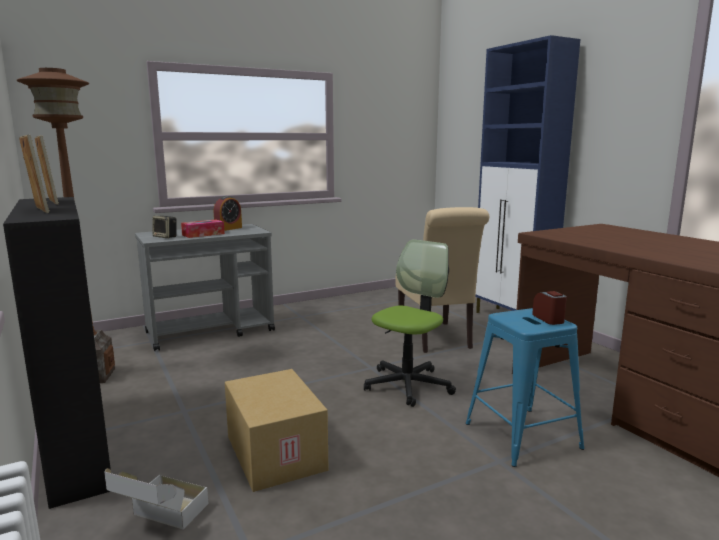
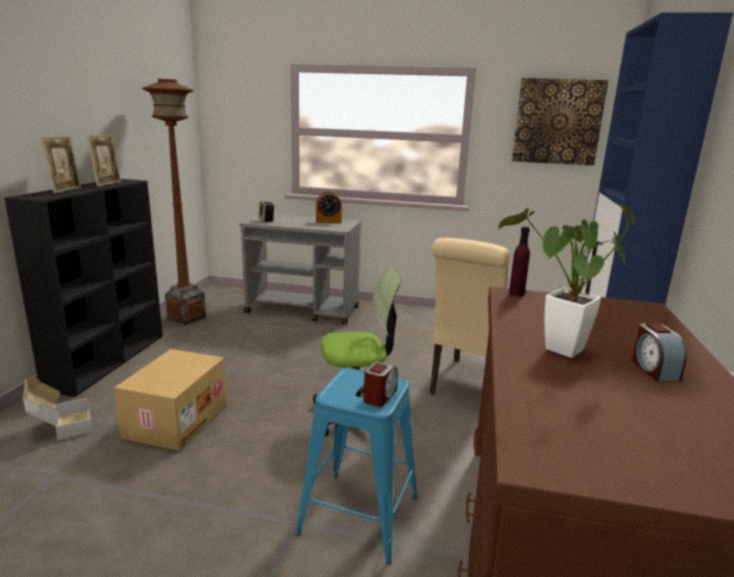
camera: 40 degrees right, 5 degrees up
tissue box [181,220,225,238] -> none
none -> potted plant [497,204,636,358]
none -> purple bottle [509,226,530,296]
none -> picture [512,78,609,166]
none -> alarm clock [632,323,687,381]

